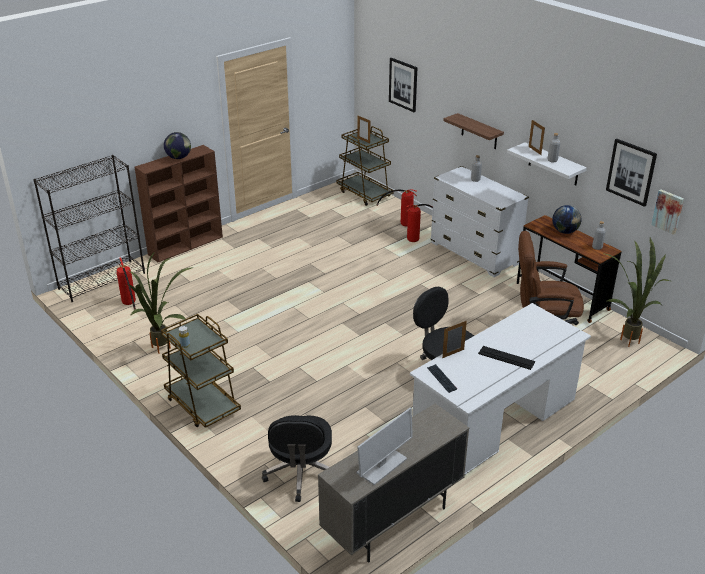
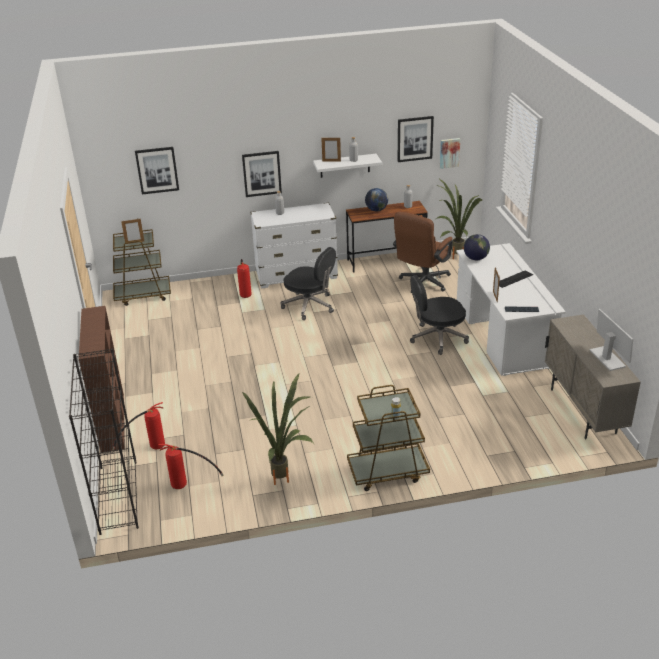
camera: 60 degrees left, 0 degrees up
globe [164,132,191,159] -> globe moved to [464,234,490,260]
black office chair [262,415,332,502] -> black office chair moved to [281,247,336,320]
fire extinguisher [376,190,417,226] -> fire extinguisher moved to [112,402,165,450]
shelf [443,113,504,149] -> picture [242,151,282,197]

